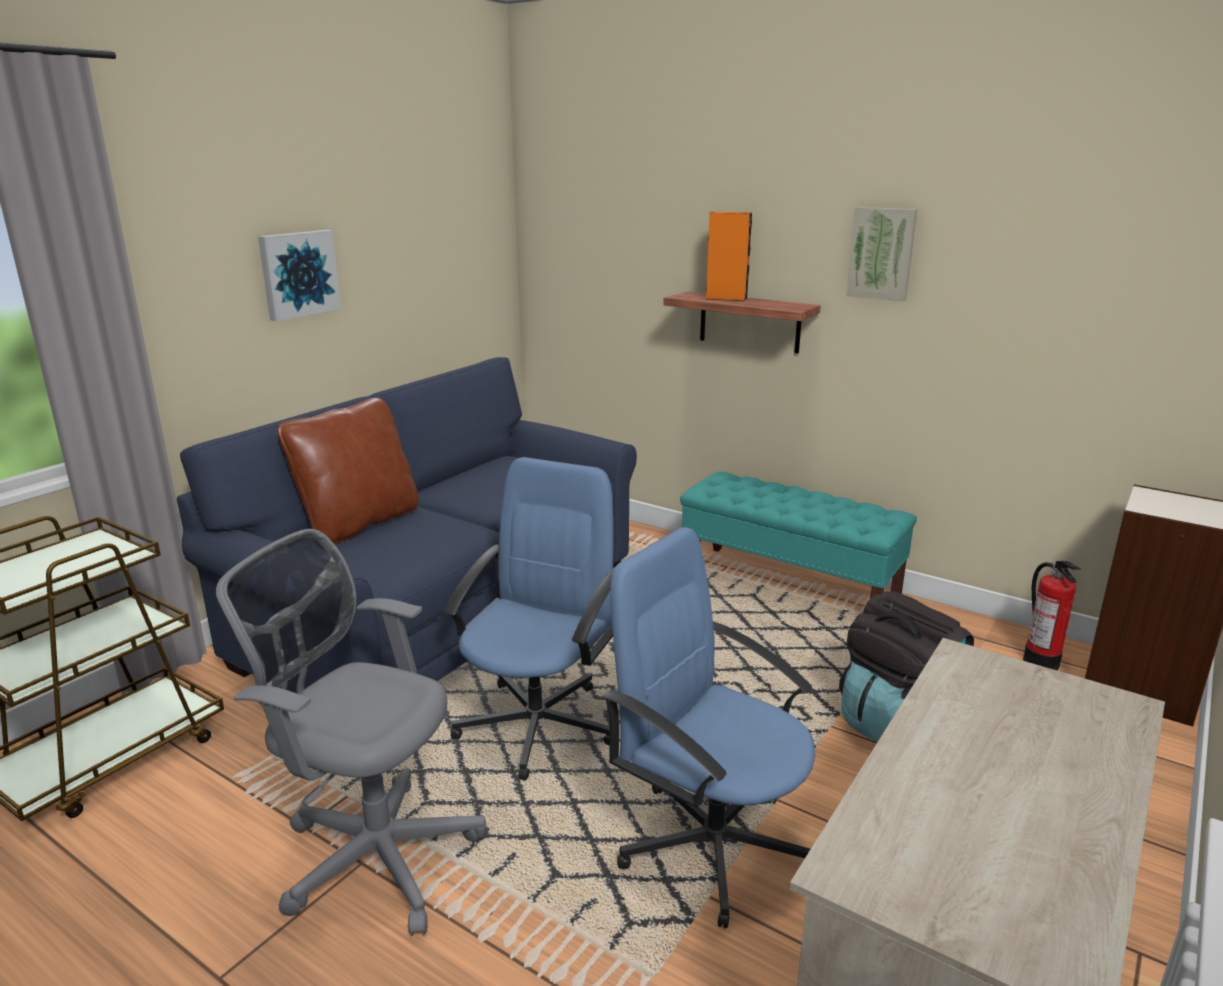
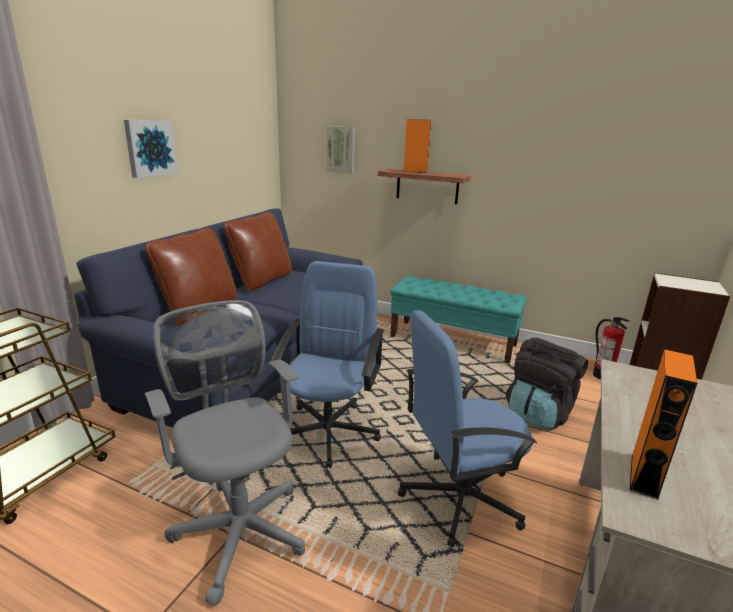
camera: 10 degrees left, 0 degrees up
grey office chair [216,529,486,936] -> grey office chair turned 45 degrees clockwise [145,300,305,606]
blue office chair [603,527,815,928] -> blue office chair turned 45 degrees counterclockwise [398,310,537,547]
picture [847,207,917,301] -> picture moved to [326,126,355,174]
none -> brown pillow [224,212,292,292]
none -> orange speaker [630,349,697,500]

